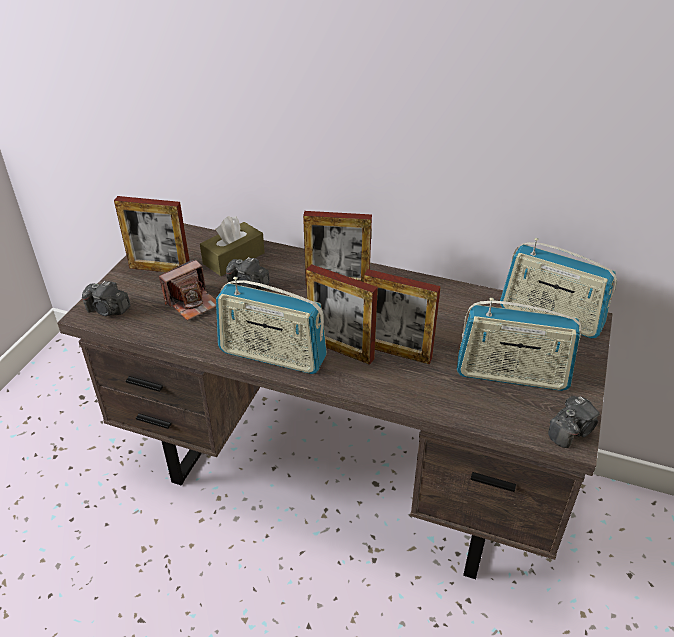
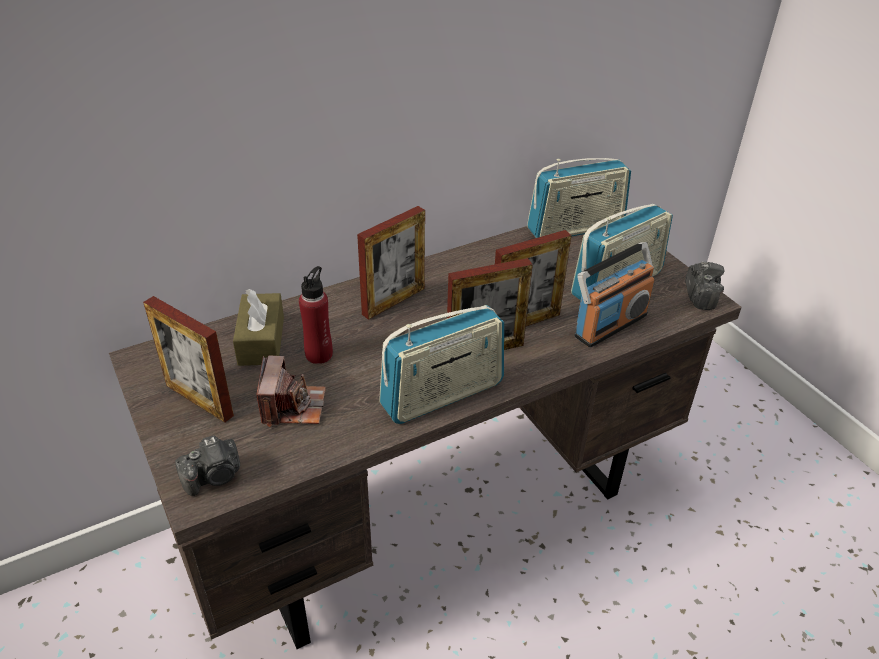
camera: 50 degrees left, 0 degrees up
picture frame [114,196,190,272] -> picture frame turned 75 degrees clockwise [143,296,234,423]
camera [226,257,270,290] -> red bottle [299,266,333,364]
none -> radio [575,242,654,348]

